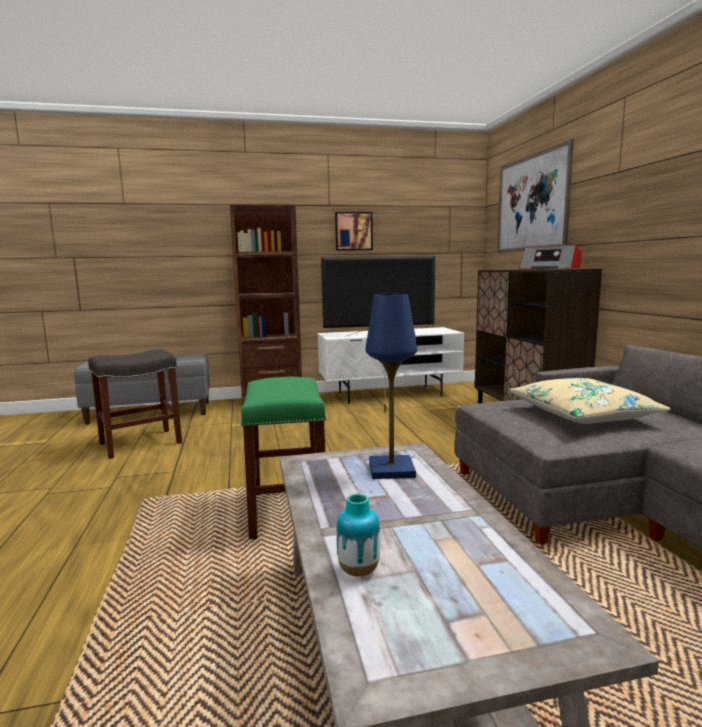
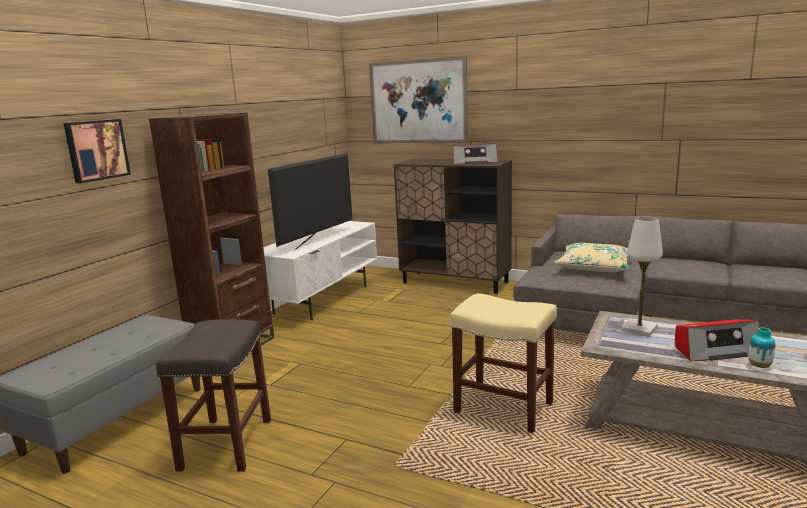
camera: 50 degrees left, 5 degrees up
green stool [240,377,326,540] -> beige stool [450,293,557,433]
picture [335,212,373,251] -> picture moved to [63,119,131,183]
blue table lamp [365,294,417,479] -> white table lamp [621,217,663,337]
none -> radio [675,319,760,362]

